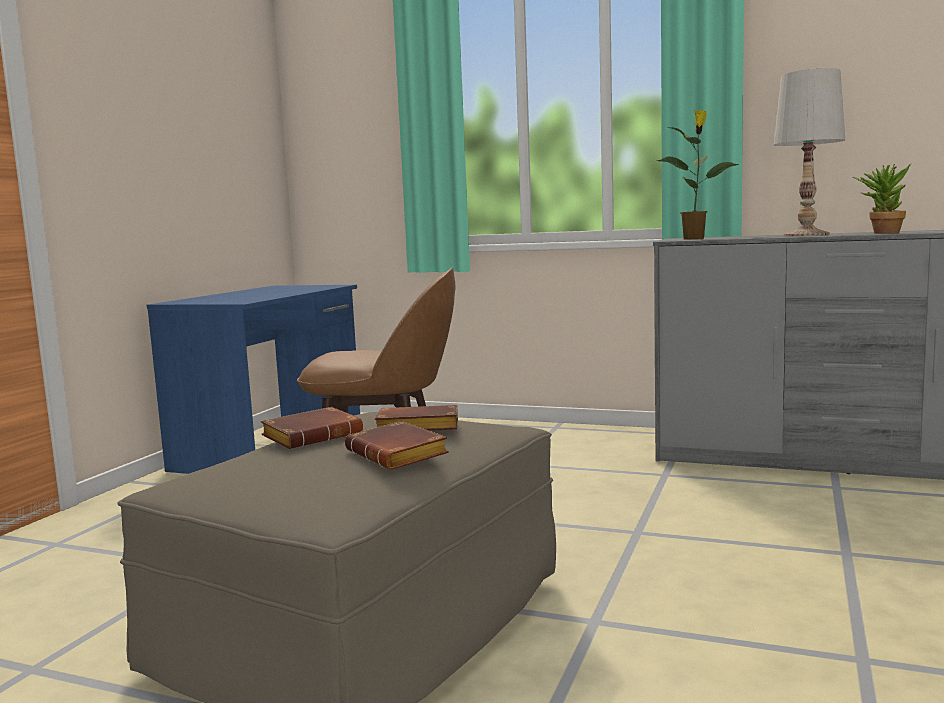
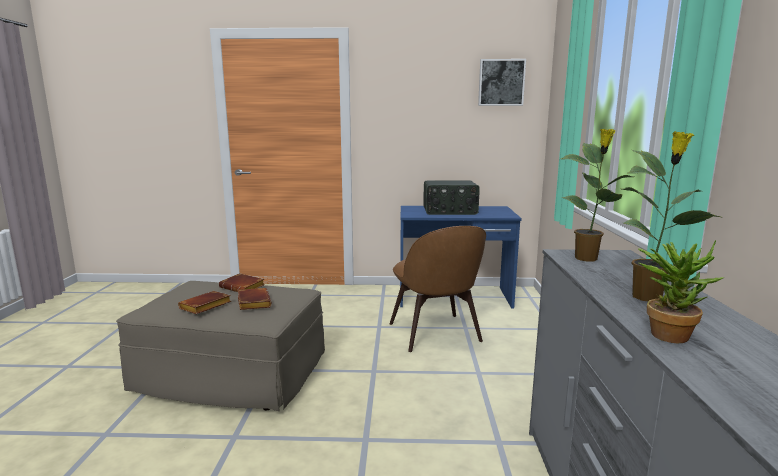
camera: 70 degrees right, 5 degrees up
white table lamp [774,68,845,236] -> potted plant [622,131,720,301]
none -> radio [423,181,480,215]
none -> picture [478,59,526,106]

